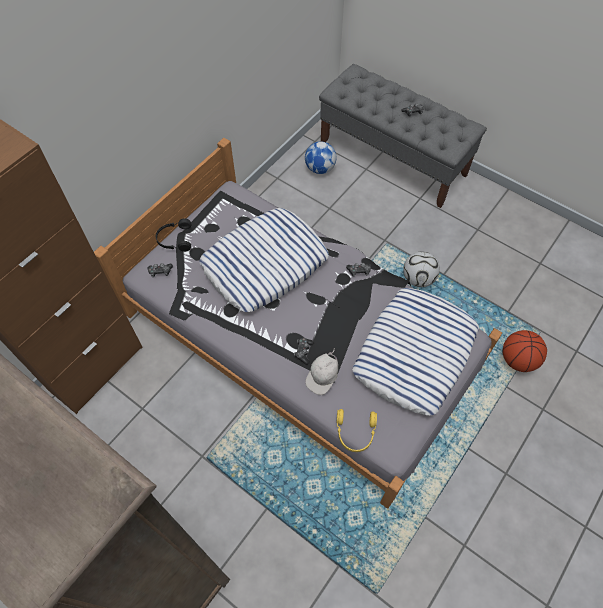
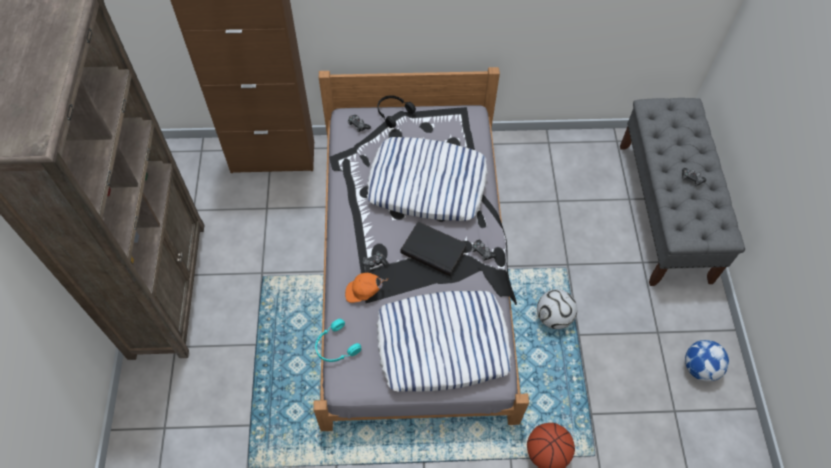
camera: 50 degrees right, 0 degrees up
football [305,141,336,174] -> football moved to [685,340,729,382]
white cap [305,348,338,395] -> orange cap [345,273,388,303]
yellow headphones [337,409,377,452] -> turquoise headphones [315,319,362,362]
none -> black book [400,221,467,276]

